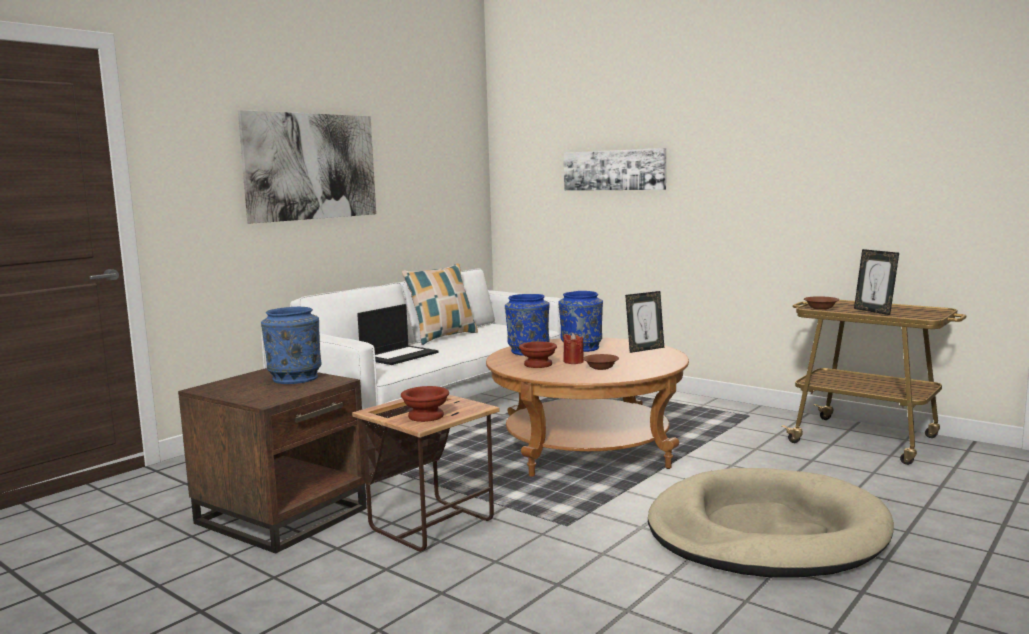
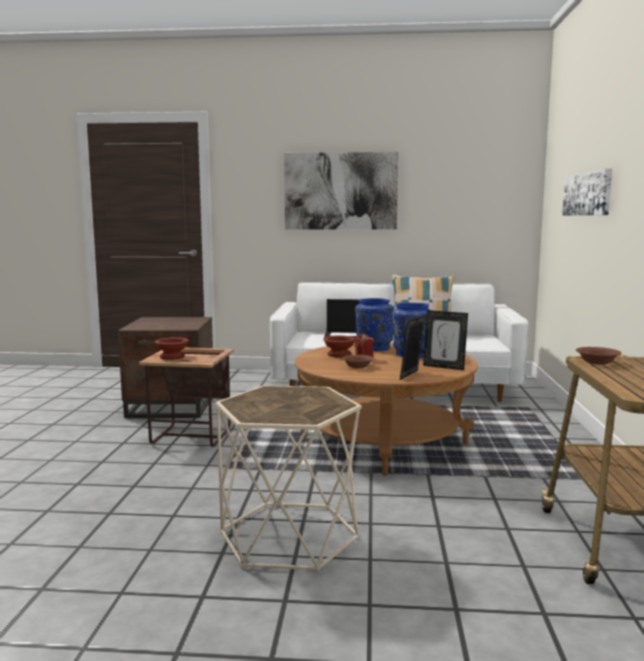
camera: 55 degrees right, 0 degrees up
blue vase [261,307,322,384] -> none
beige dog bed [648,468,894,578] -> beige side table [216,385,361,572]
picture frame [854,249,899,315] -> picture frame moved to [400,315,426,380]

